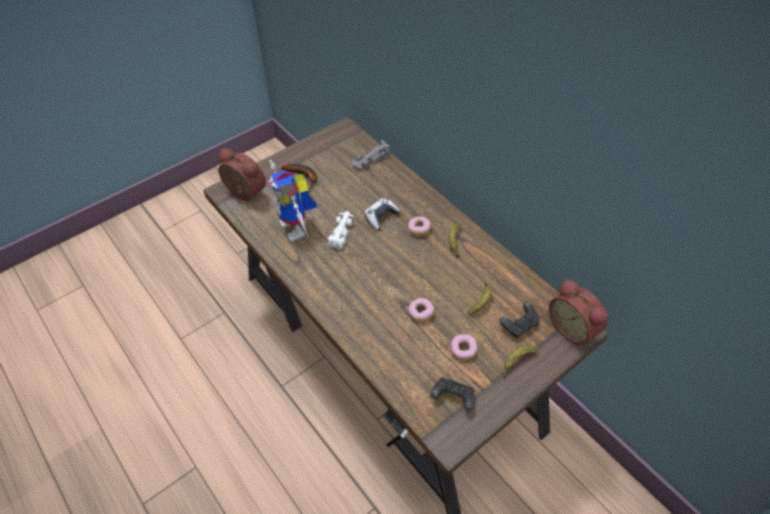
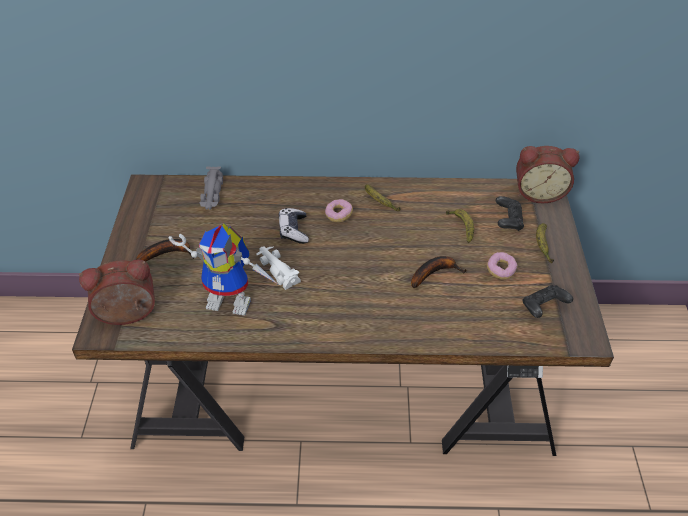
camera: 50 degrees left, 5 degrees down
donut [408,298,434,322] -> banana [411,256,467,289]

